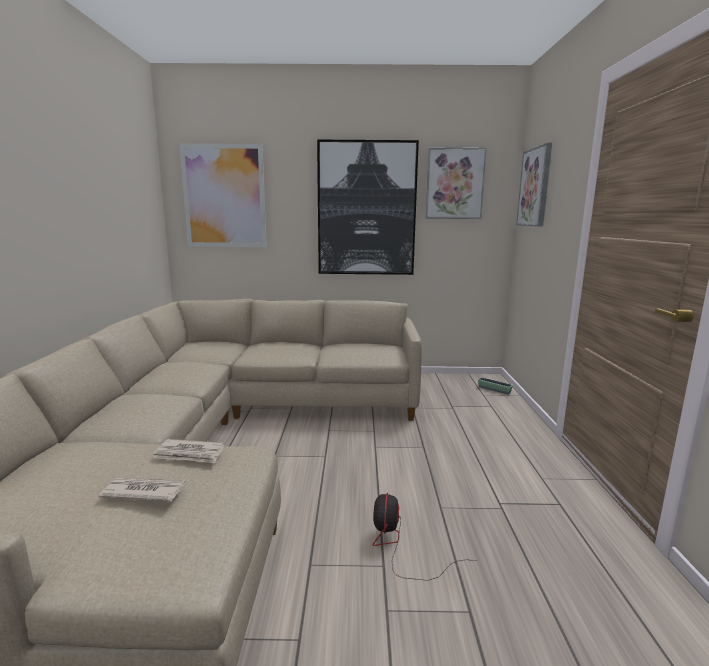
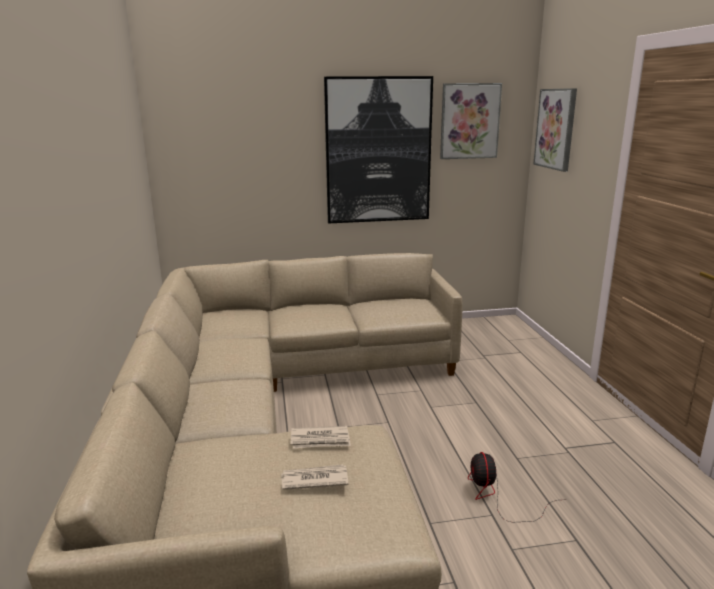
camera: 10 degrees left, 5 degrees up
picture [179,143,267,247] -> none
planter [478,377,513,394] -> none

